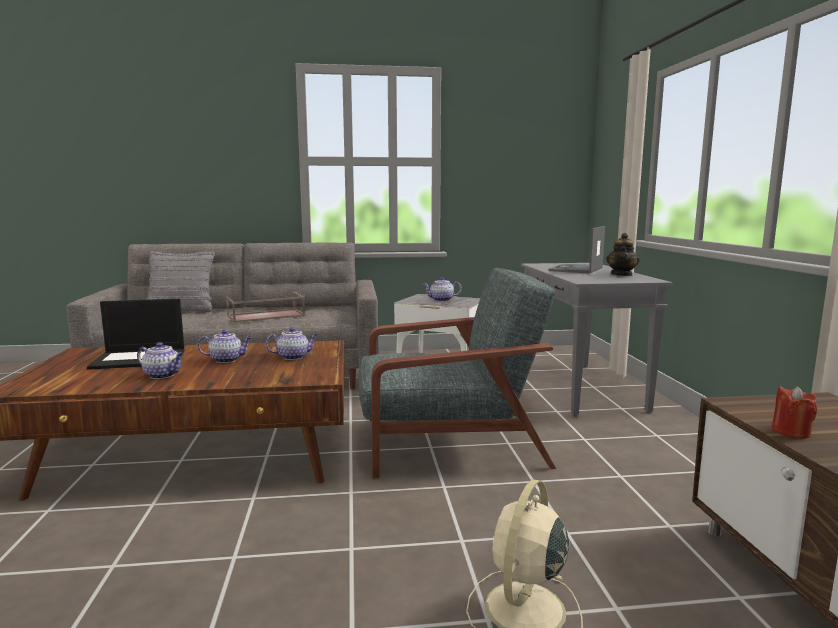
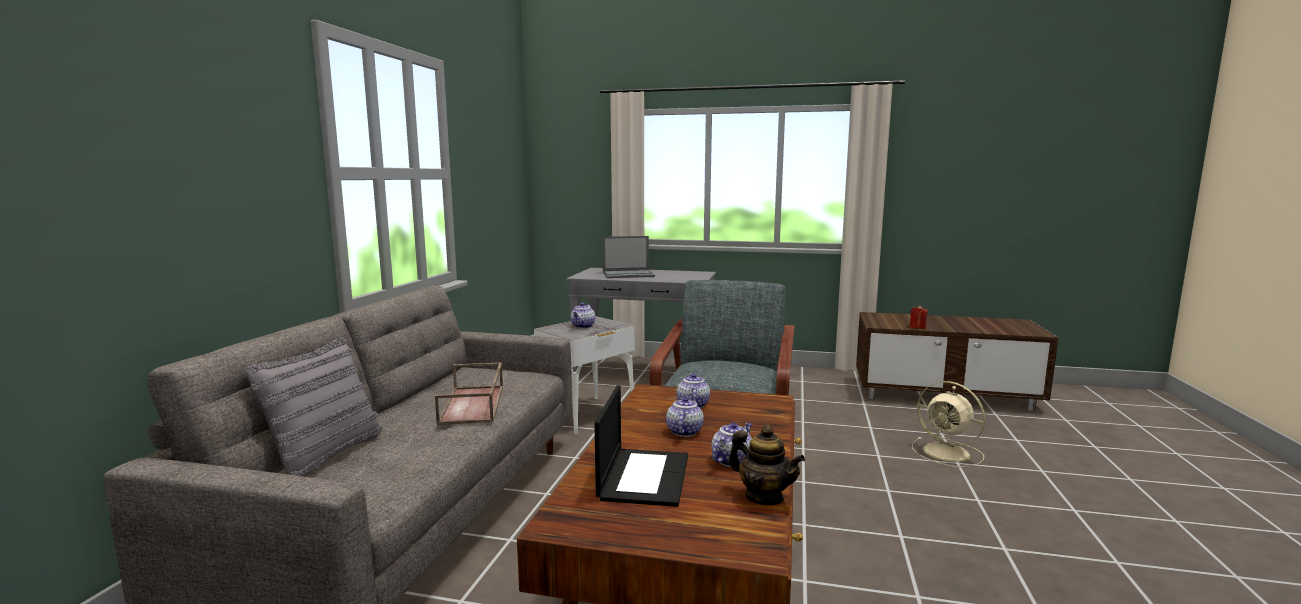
camera: 70 degrees left, 0 degrees up
laptop [549,226,605,274] -> laptop turned 60 degrees counterclockwise [602,236,655,278]
teapot [606,233,640,276] -> teapot moved to [729,425,805,505]

